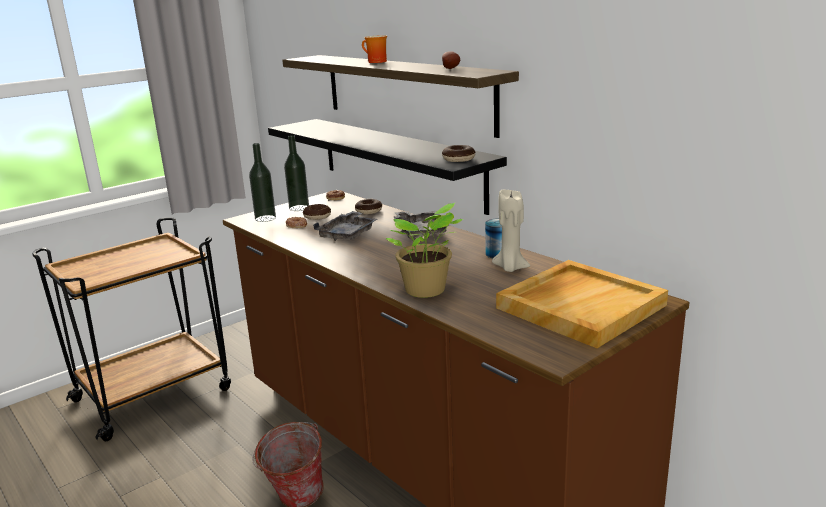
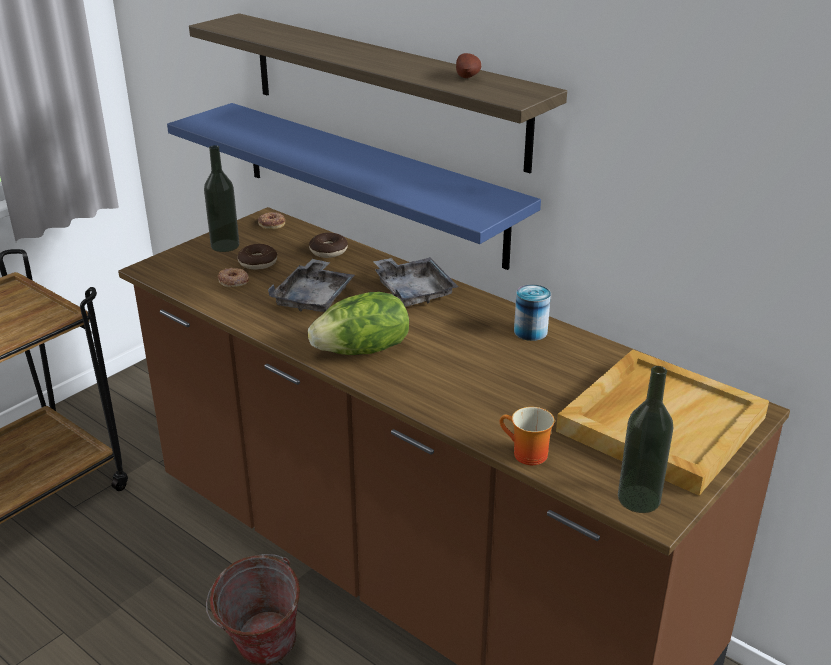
camera: 10 degrees left, 10 degrees up
bottle [249,143,276,222] -> bottle moved to [618,366,673,513]
black shelf [268,119,507,215] -> blue shelf [167,103,541,270]
mug [362,35,387,63] -> mug moved to [500,407,555,465]
potted plant [385,202,463,298] -> none
donut [442,145,475,162] -> none
beige candle [492,189,530,272] -> none
none -> lettuce [308,292,409,355]

